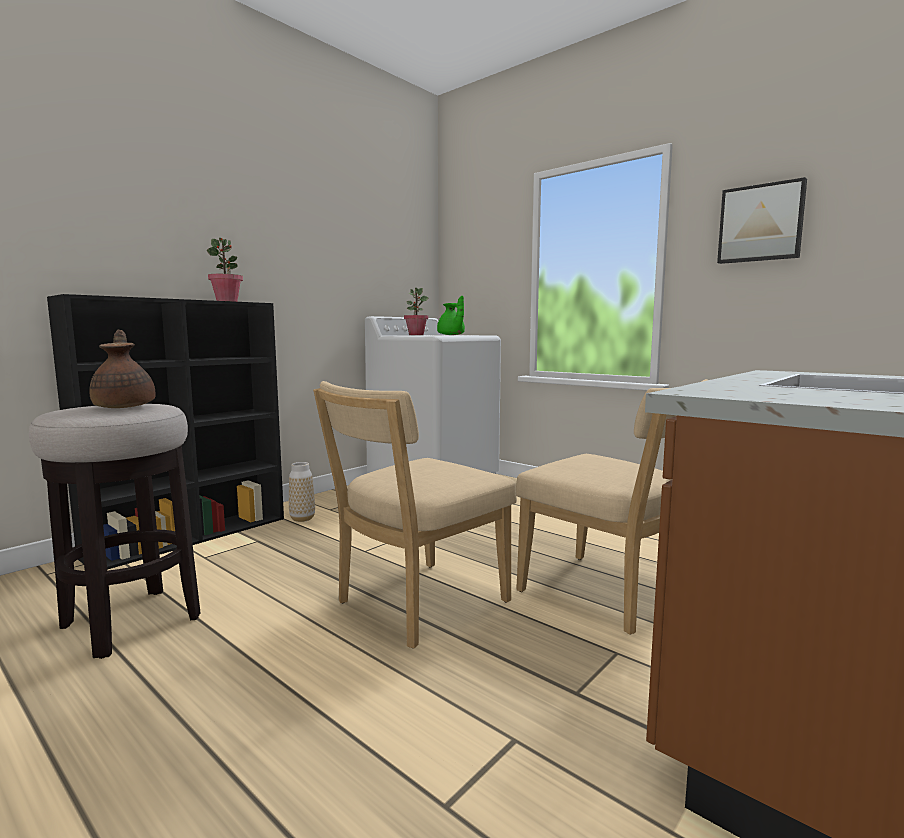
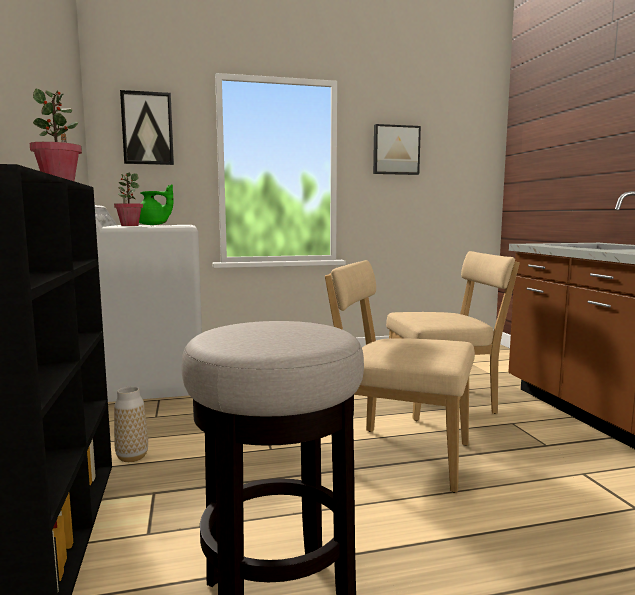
camera: 55 degrees left, 0 degrees up
brown teapot [89,330,156,408] -> none
beige chair [313,381,517,648] -> beige chair turned 120 degrees clockwise [325,260,475,493]
none -> picture [120,90,174,165]

